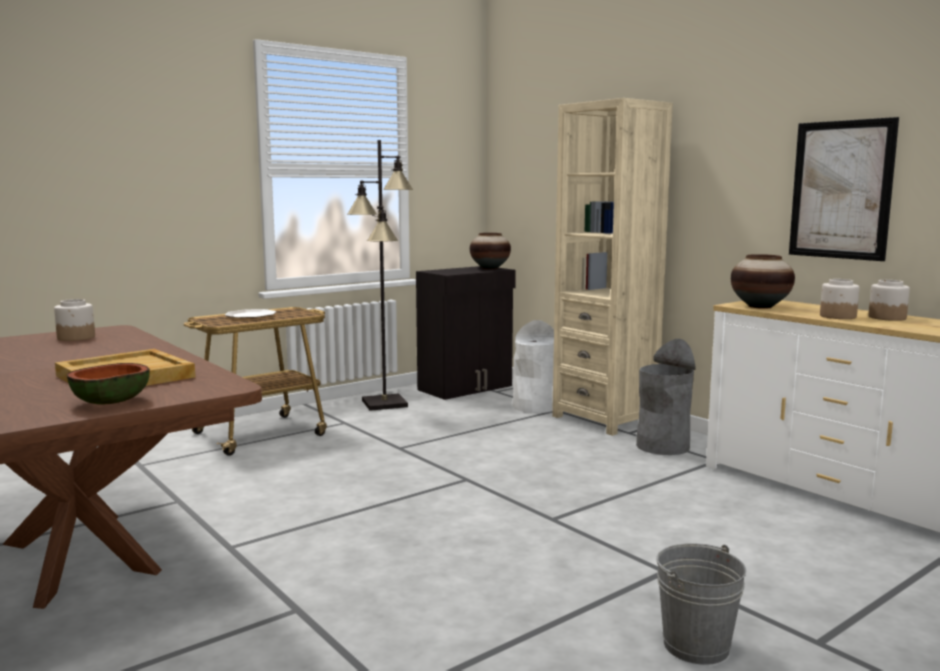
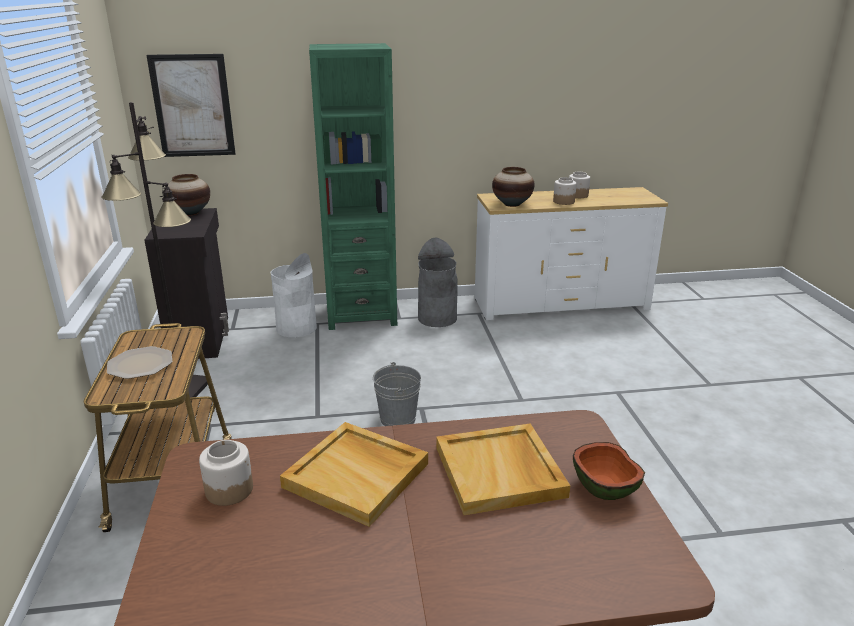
camera: 60 degrees left, 15 degrees up
beige bookcase [552,98,673,436] -> green bookcase [309,43,397,330]
grey bucket [656,543,746,665] -> grey bucket moved to [373,362,421,426]
picture [789,117,899,261] -> picture moved to [147,54,236,157]
none -> beige tray [280,422,428,527]

